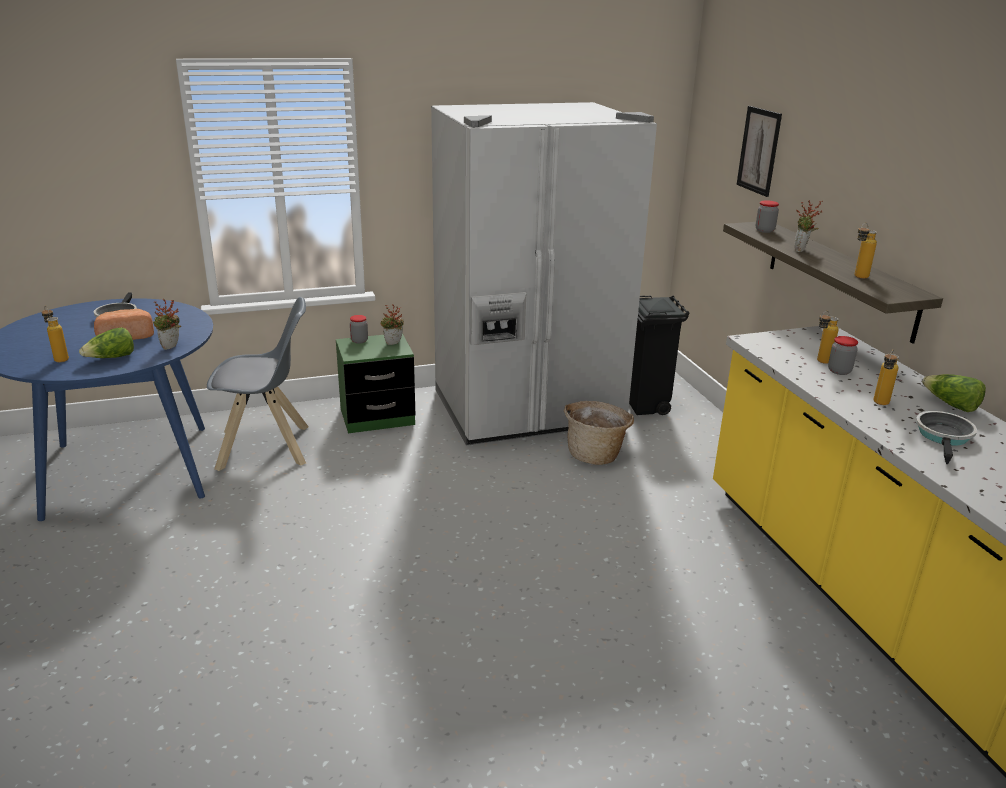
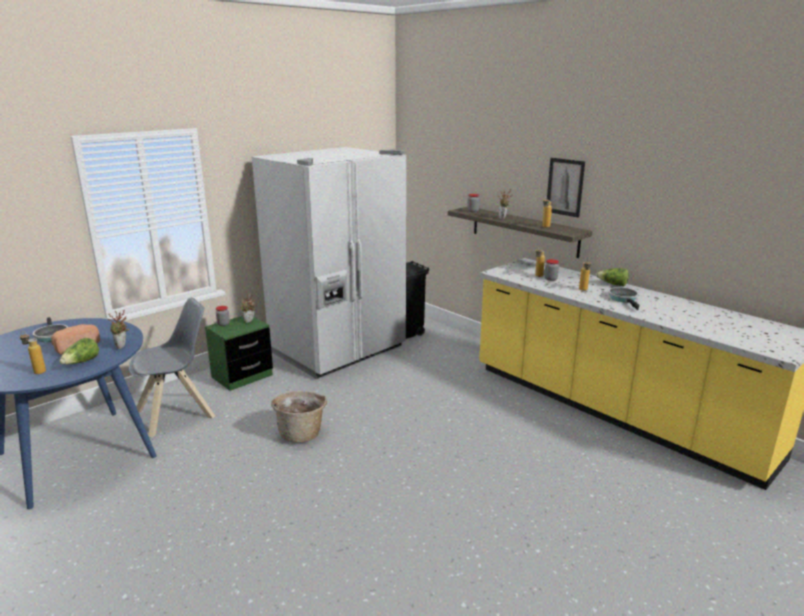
camera: 25 degrees left, 5 degrees down
basket [564,401,634,465] -> basket moved to [271,391,327,443]
picture [737,106,782,197] -> picture moved to [547,158,585,218]

